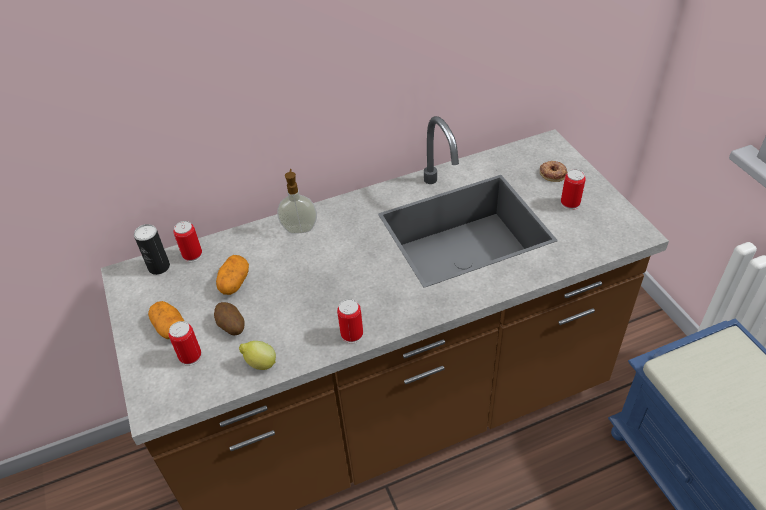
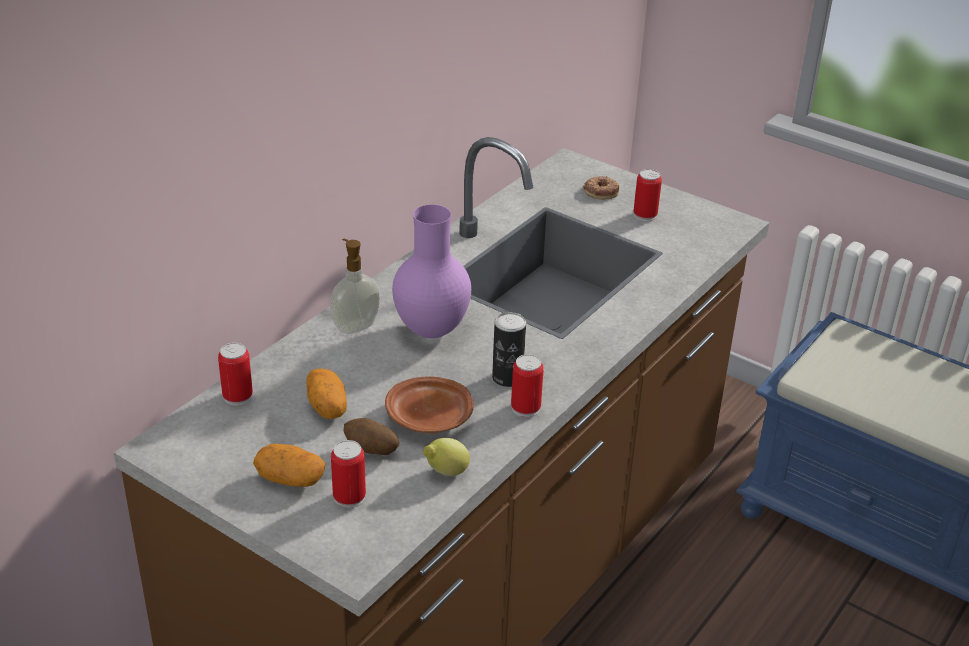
camera: 35 degrees left, 10 degrees down
can [134,224,170,275] -> can moved to [492,312,526,387]
none -> brown plate [385,377,474,433]
none -> purple vase [392,204,471,338]

